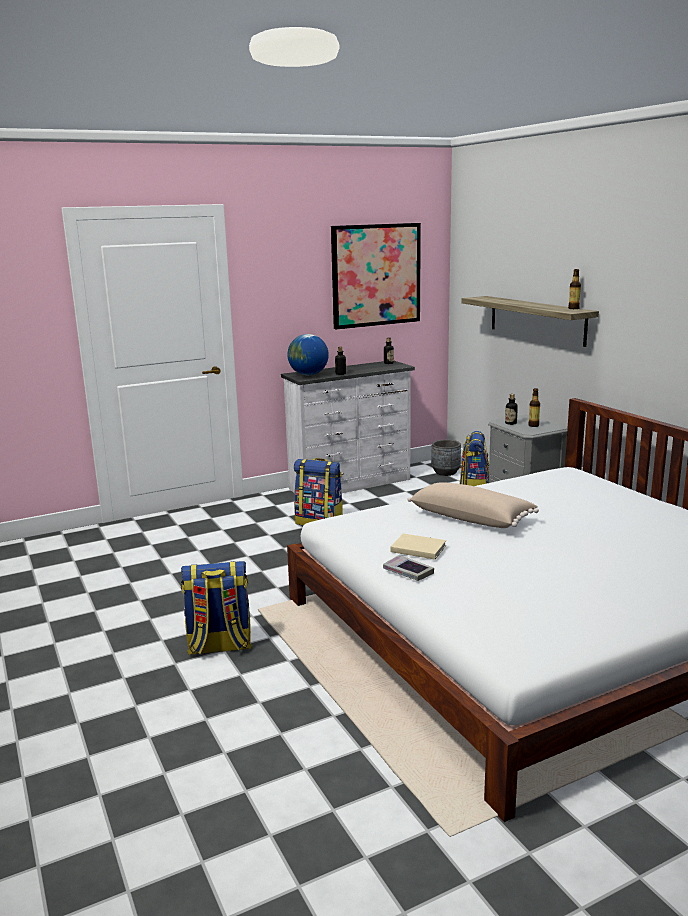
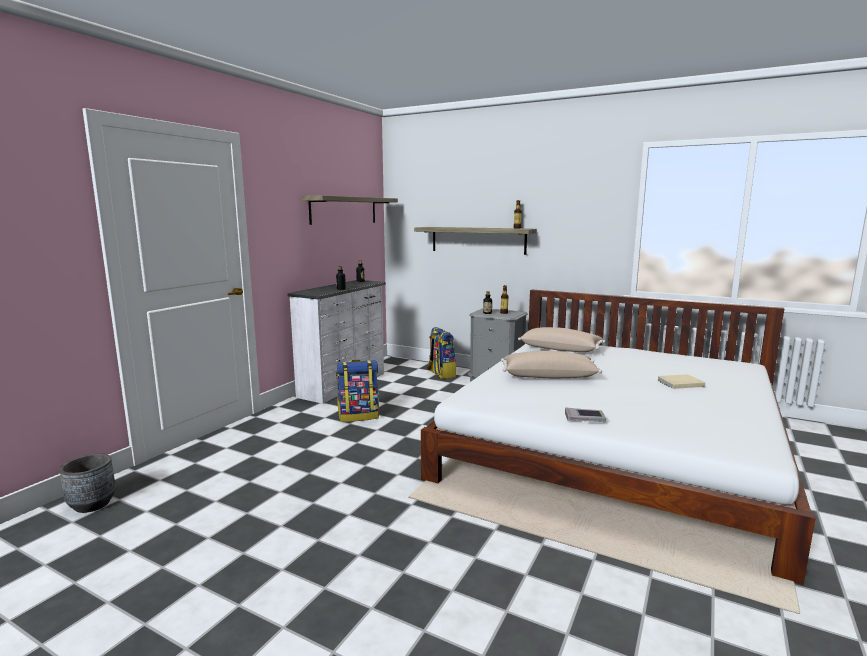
camera: 35 degrees left, 5 degrees down
backpack [181,561,252,655] -> none
globe [287,334,329,375] -> none
picture [331,223,421,329] -> shelf [301,196,398,225]
beige book [390,533,446,559] -> beige book moved to [657,374,705,389]
grey planter [431,440,461,476] -> grey planter moved to [59,453,116,513]
none -> beige pillow [518,327,605,352]

